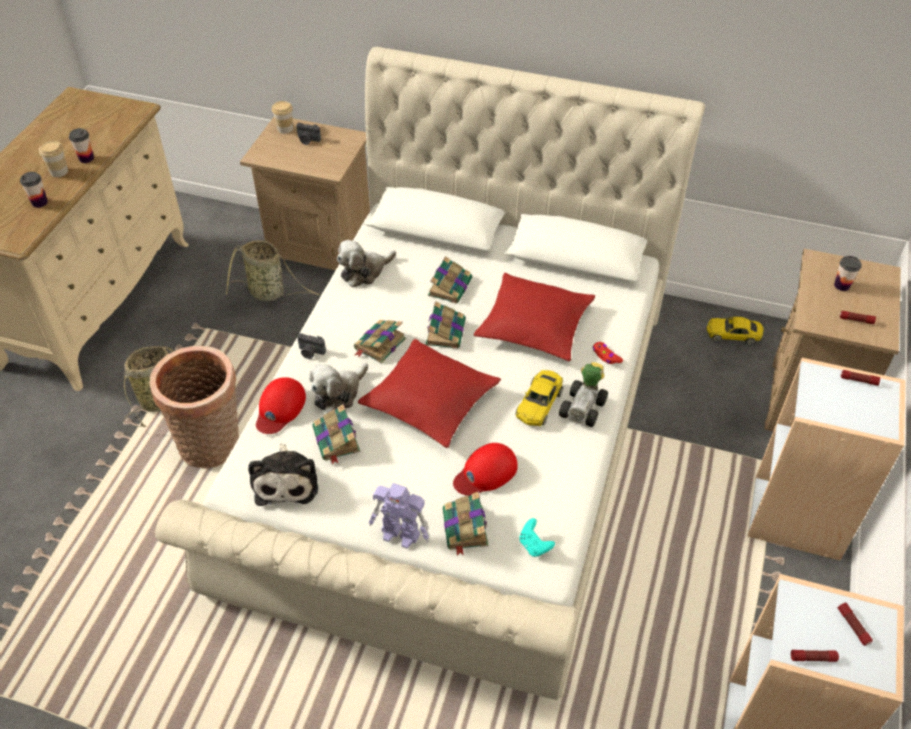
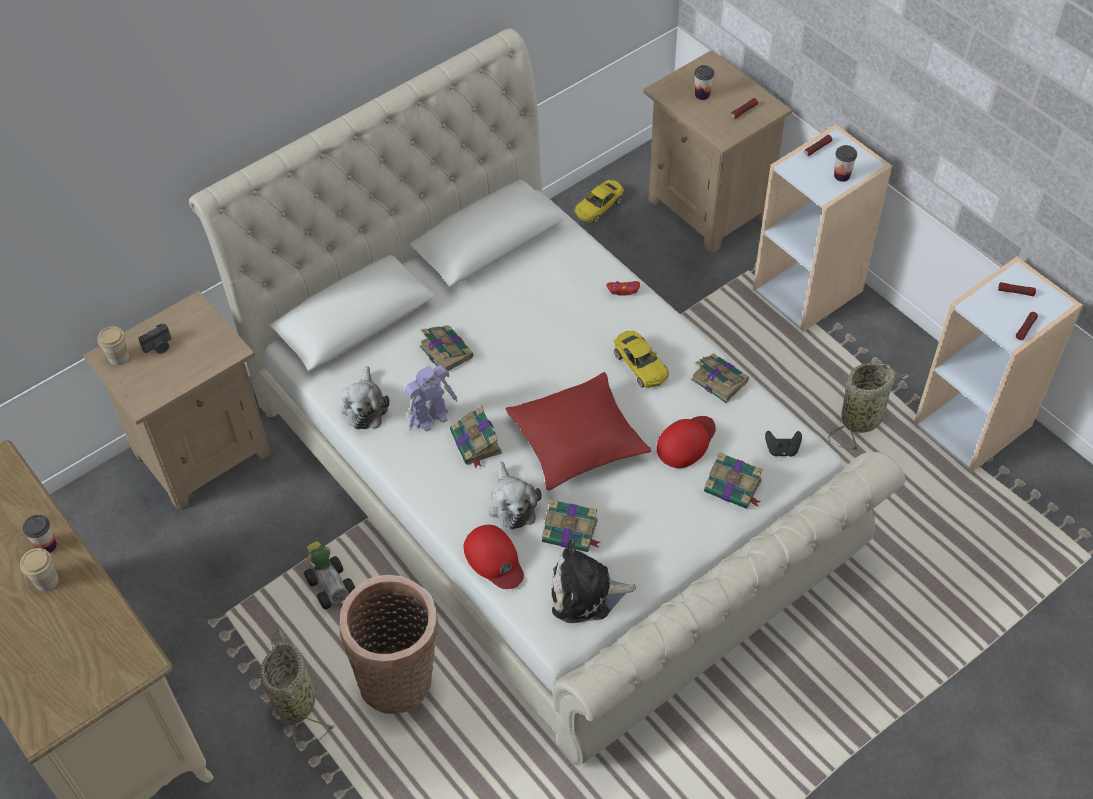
camera: 55 degrees left, 5 degrees up
cup [20,172,48,208] -> cup moved to [834,145,857,182]
basket [226,240,320,301] -> basket moved to [828,363,909,451]
plush toy [248,443,318,506] -> plush toy turned 150 degrees clockwise [551,540,636,623]
camera [297,333,326,359] -> none
toy robot [369,483,430,549] -> toy robot moved to [405,365,458,432]
book [426,301,466,349] -> book moved to [691,353,749,403]
red cap [453,443,518,496] -> red cap turned 135 degrees counterclockwise [657,416,716,468]
red pillow [474,273,595,361] -> none
turquoise game controller [520,518,555,557] -> black game controller [765,431,802,457]
toy car [559,362,608,427] -> toy car moved to [304,542,355,609]

